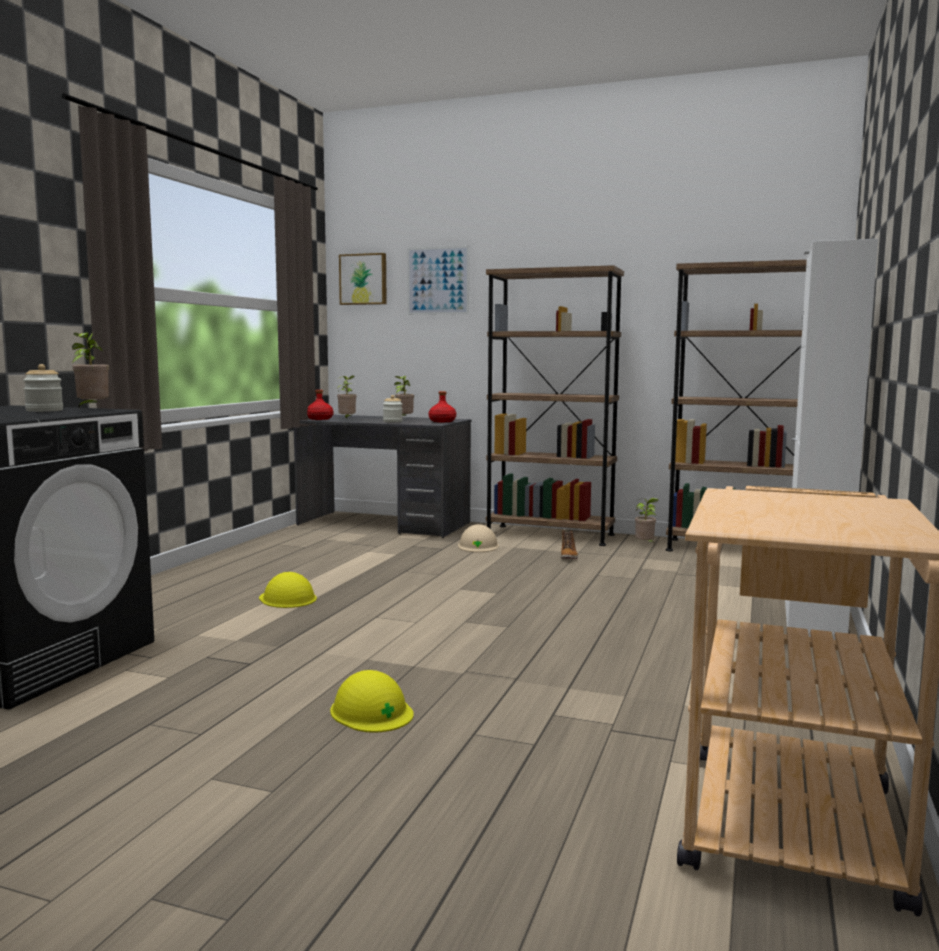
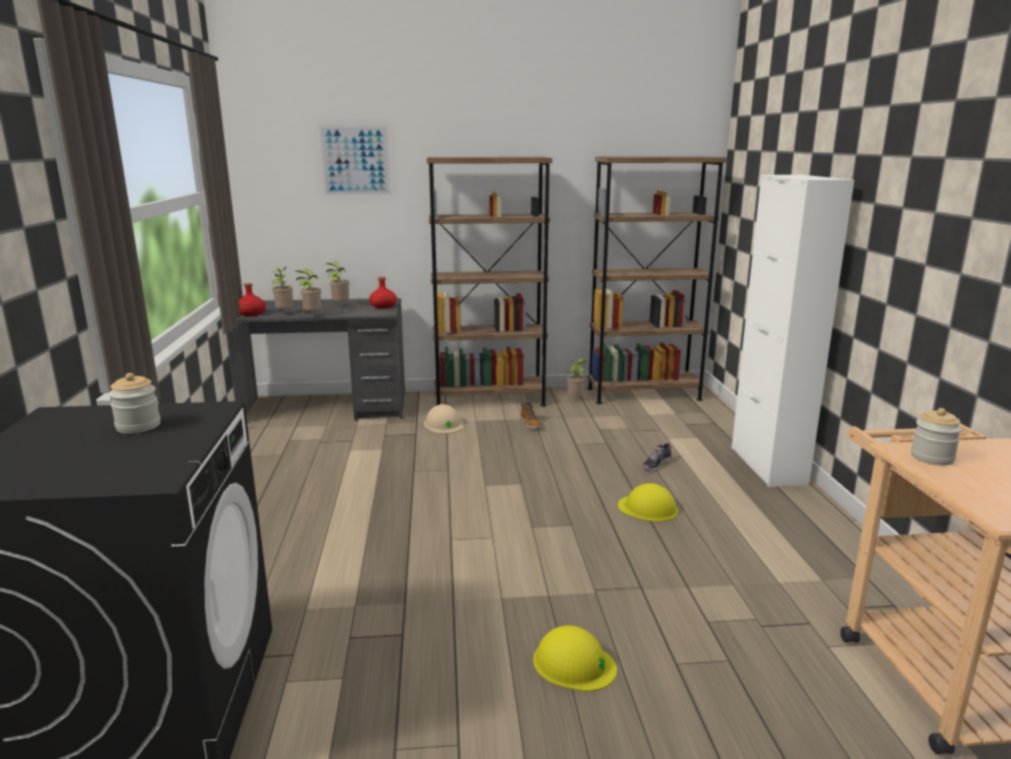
camera: 25 degrees left, 10 degrees up
potted plant [72,332,109,408] -> potted plant moved to [295,268,321,312]
yellow hard hat [259,572,317,608] -> yellow hard hat moved to [618,483,678,521]
picture [339,253,387,305] -> none
jar [383,395,403,422] -> jar moved to [911,408,962,466]
none -> shoe [642,441,672,471]

